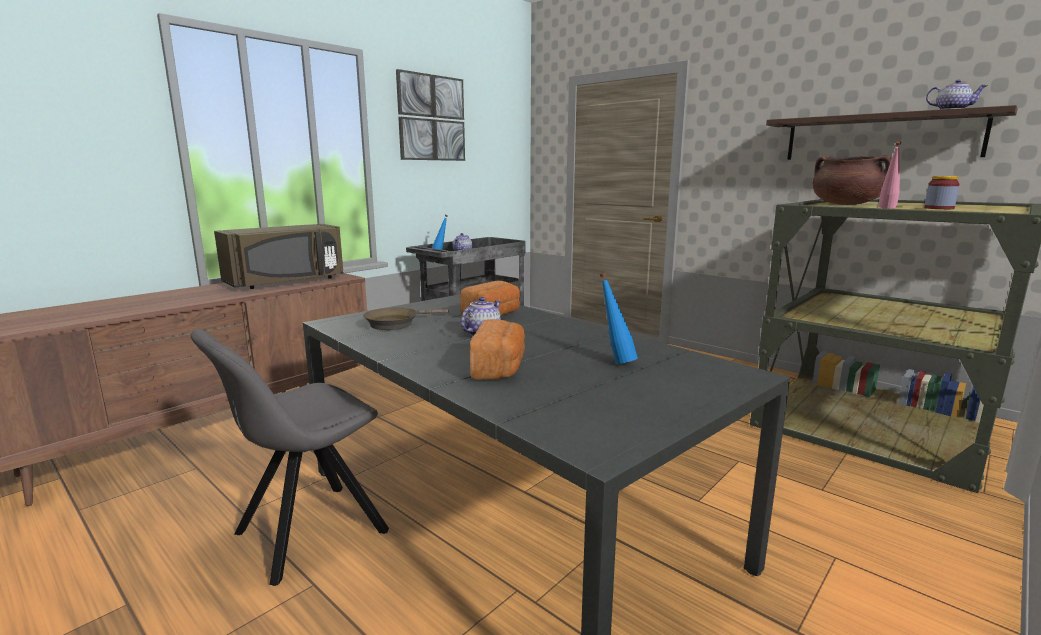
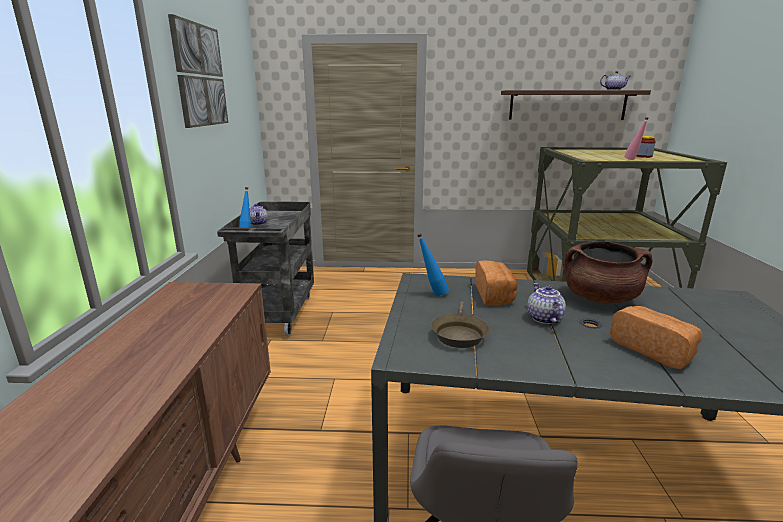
camera: 40 degrees left, 5 degrees up
brown microwave [214,224,344,289] -> none
blue bottle [600,273,638,364] -> blue bottle moved to [417,233,449,296]
brown cooking pot [813,155,892,205] -> brown cooking pot moved to [564,241,653,304]

